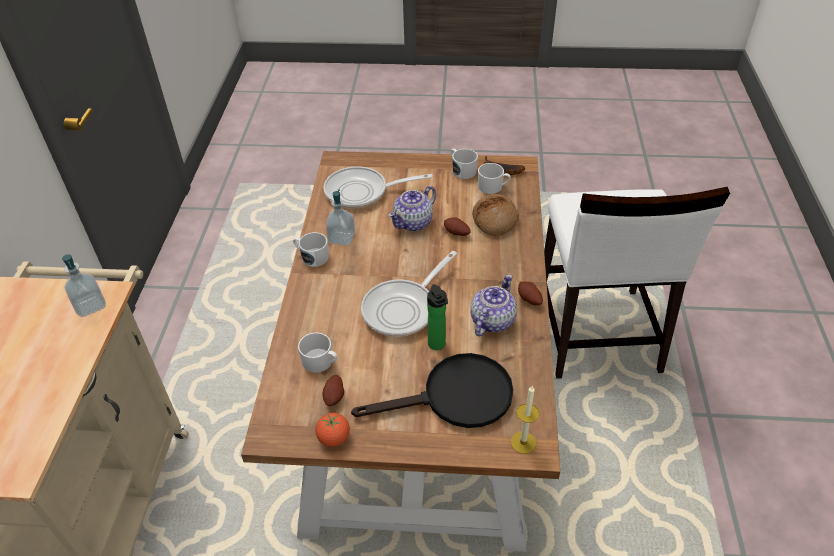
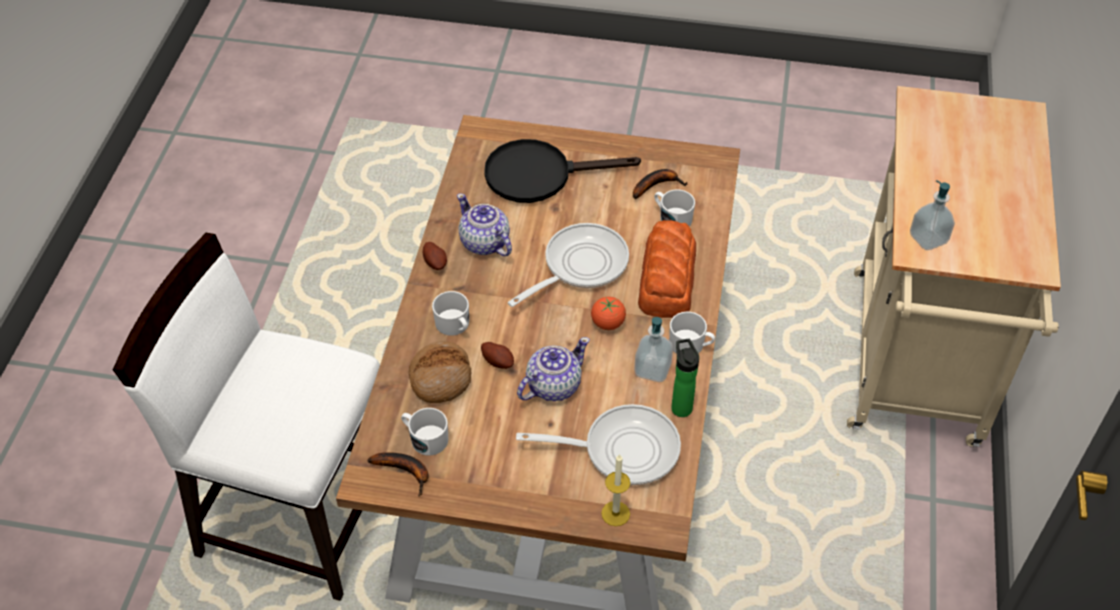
camera: 175 degrees left, 5 degrees up
tomato [315,413,350,447] -> tomato moved to [591,297,626,330]
potato [323,375,344,406] -> banana [633,169,687,199]
bottle [427,284,448,350] -> bottle moved to [671,339,699,417]
white mug [451,149,478,179] -> white mug moved to [432,291,469,336]
teapot [471,274,517,336] -> teapot turned 105 degrees clockwise [457,193,512,256]
candle [511,386,539,454] -> candle moved to [601,454,630,526]
white chair [544,187,730,379] -> white chair turned 75 degrees counterclockwise [113,233,380,601]
none -> bread [638,220,696,318]

